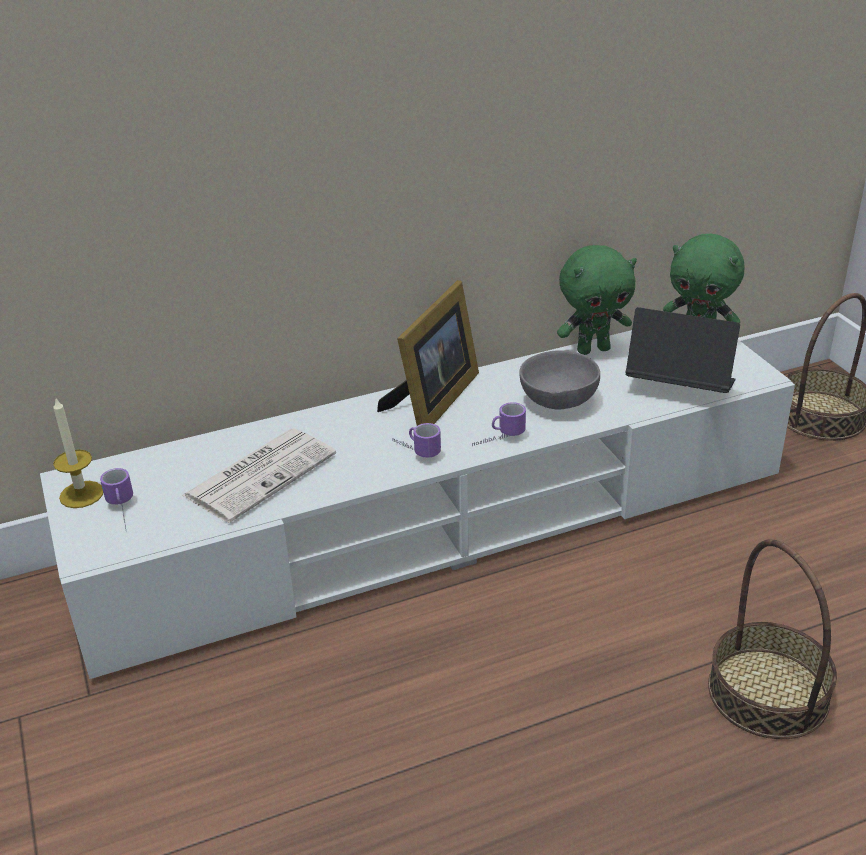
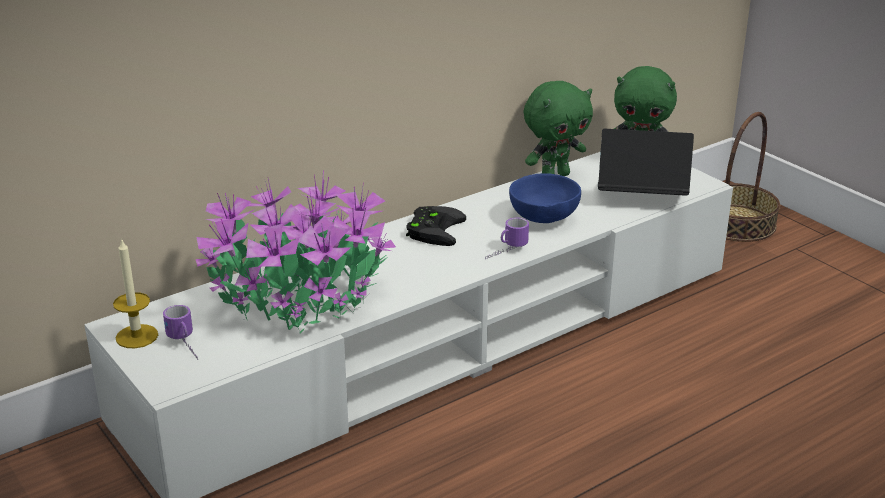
camera: 15 degrees left, 5 degrees down
newspaper [182,429,336,523] -> potted plant [196,170,396,333]
picture frame [377,280,479,426] -> black game controller [406,206,466,246]
mug [393,423,441,458] -> none
grey bowl [519,350,600,410] -> blue bowl [509,173,581,223]
basket [708,539,837,739] -> none

